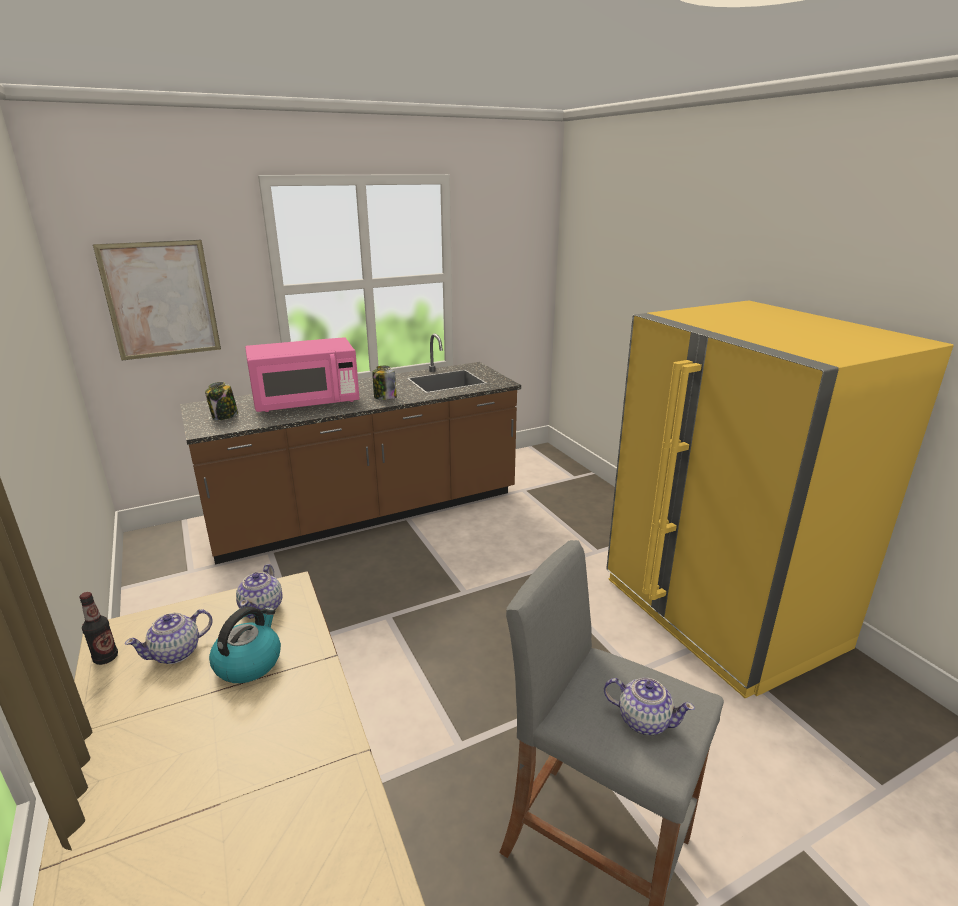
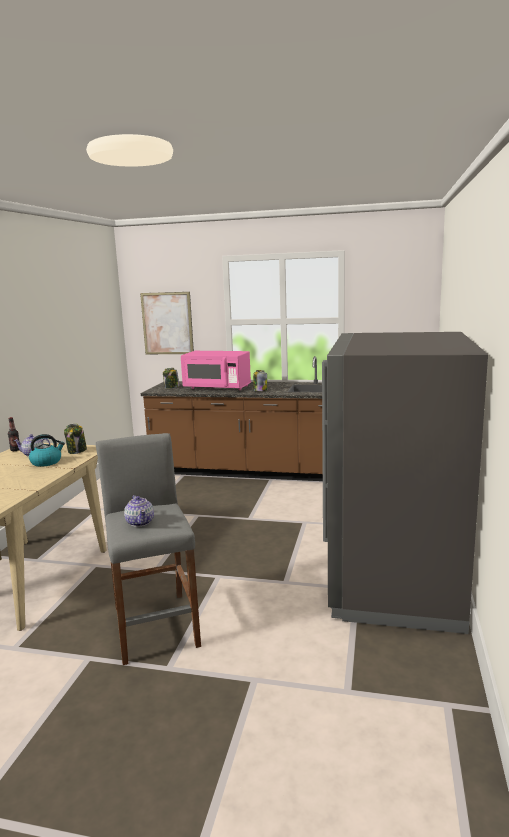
camera: 40 degrees right, 10 degrees down
teapot [236,564,282,619] -> jar [64,424,87,454]
yellow fridge [606,301,954,698] -> grey fridge [322,332,488,634]

